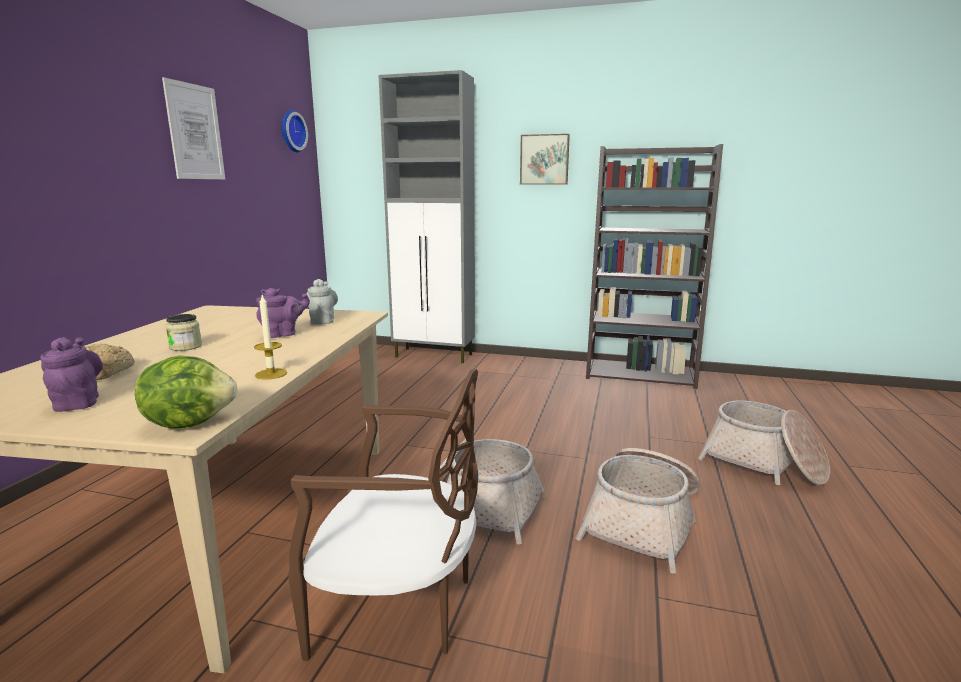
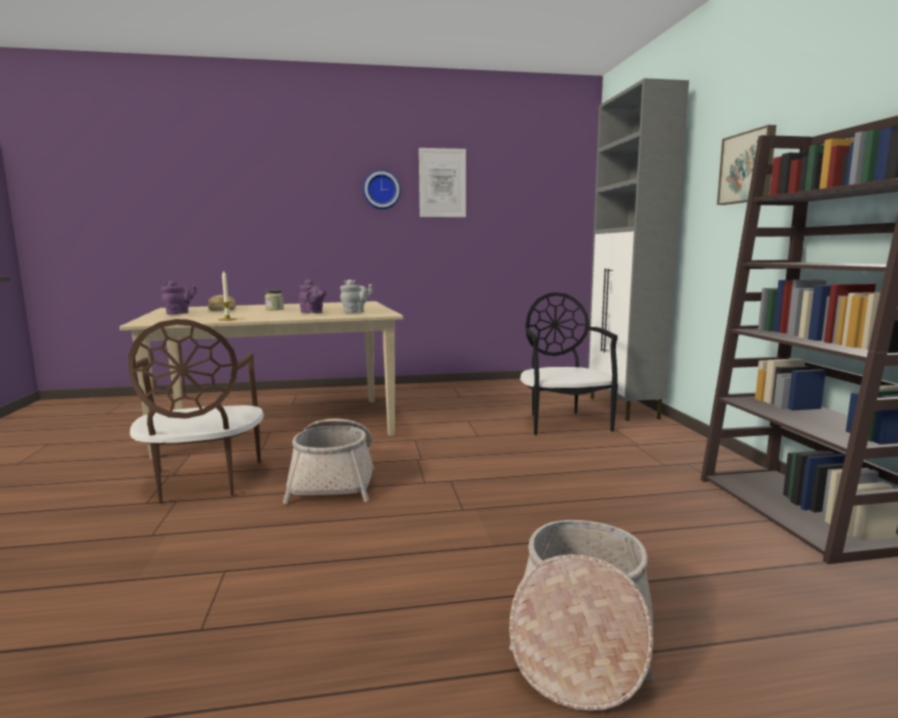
camera: 65 degrees right, 5 degrees down
lettuce [135,355,237,429] -> none
wall clock [281,110,308,152] -> wall clock moved to [363,170,401,209]
basket [576,448,700,574] -> none
none -> black chair [520,292,618,435]

